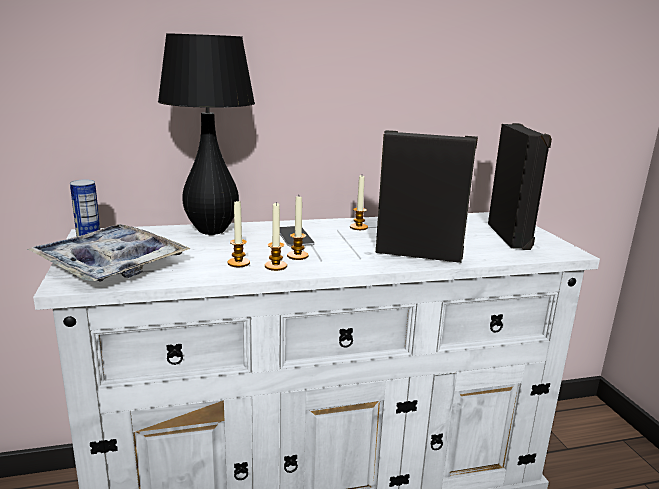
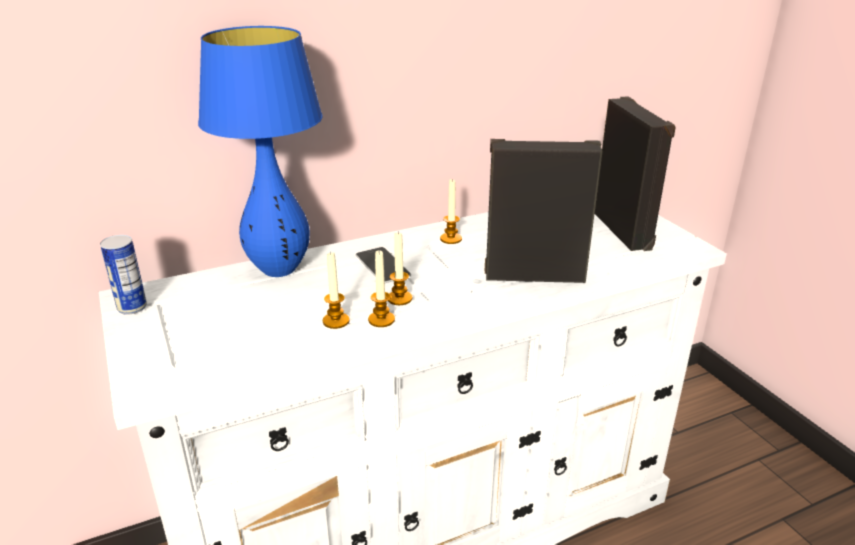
camera: 10 degrees left, 10 degrees up
tray [27,224,191,282] -> none
black table lamp [158,33,255,235] -> blue table lamp [198,26,323,277]

